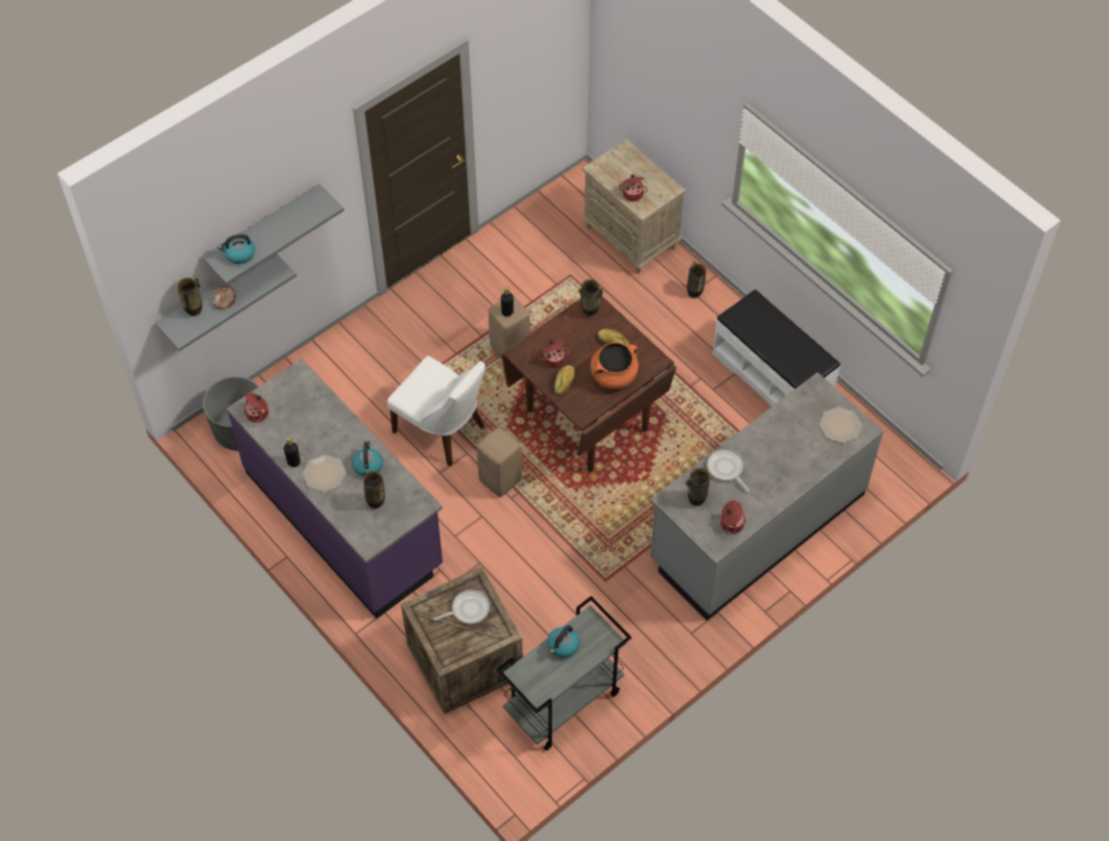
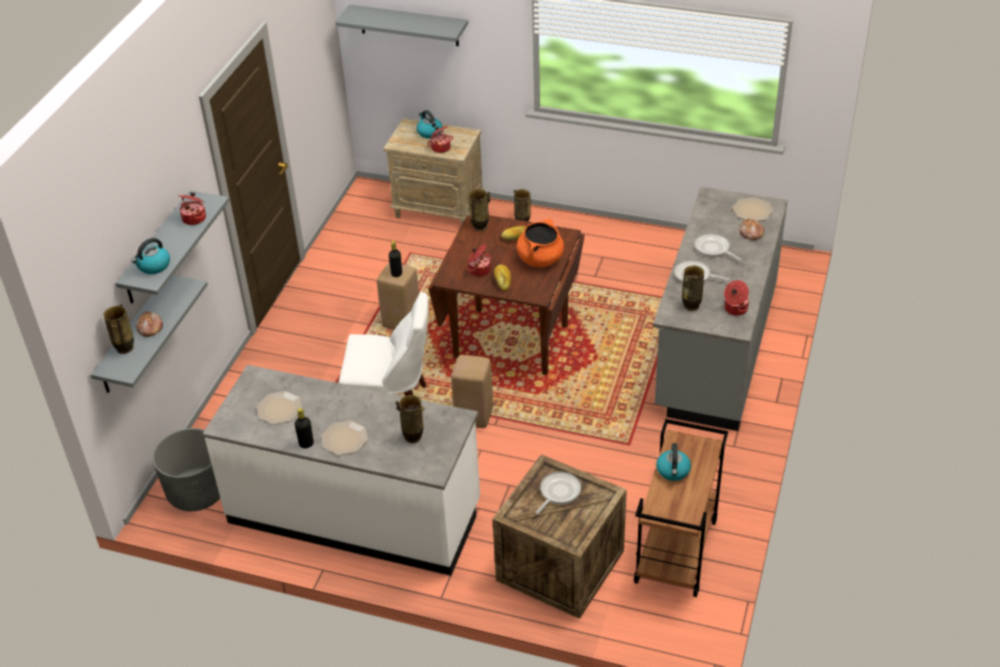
camera: 30 degrees left, 15 degrees down
purple counter [227,359,443,619] -> white counter [203,365,480,576]
cooking pot [244,393,268,422] -> cooking pot moved to [178,192,206,225]
kettle [352,440,383,476] -> kettle moved to [417,110,442,138]
grey cart [496,596,632,751] -> brown cart [634,419,728,597]
white bench [712,289,840,406] -> none
none -> plate [257,391,302,424]
none -> grey shelf [335,4,468,46]
none -> frying pan [694,233,742,261]
none -> bread [739,219,764,240]

